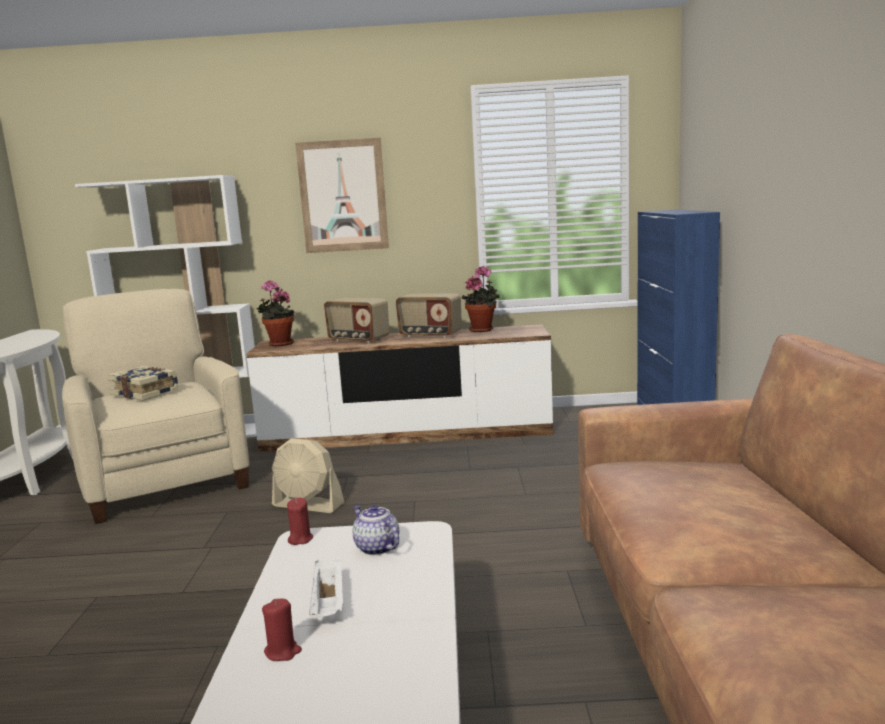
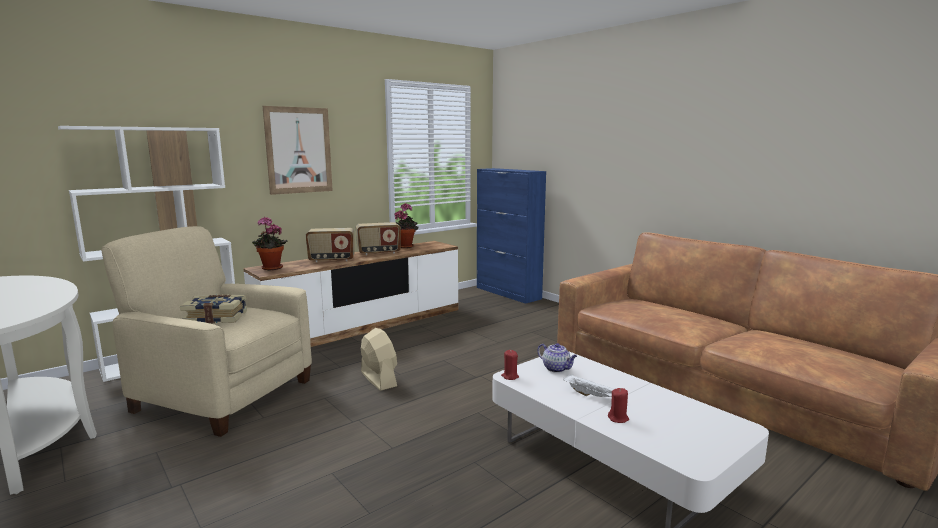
camera: 40 degrees left, 0 degrees up
beige fan [272,438,344,513] -> beige fan turned 105 degrees counterclockwise [361,328,397,391]
teapot [353,505,399,556] -> teapot turned 150 degrees counterclockwise [537,343,577,373]

